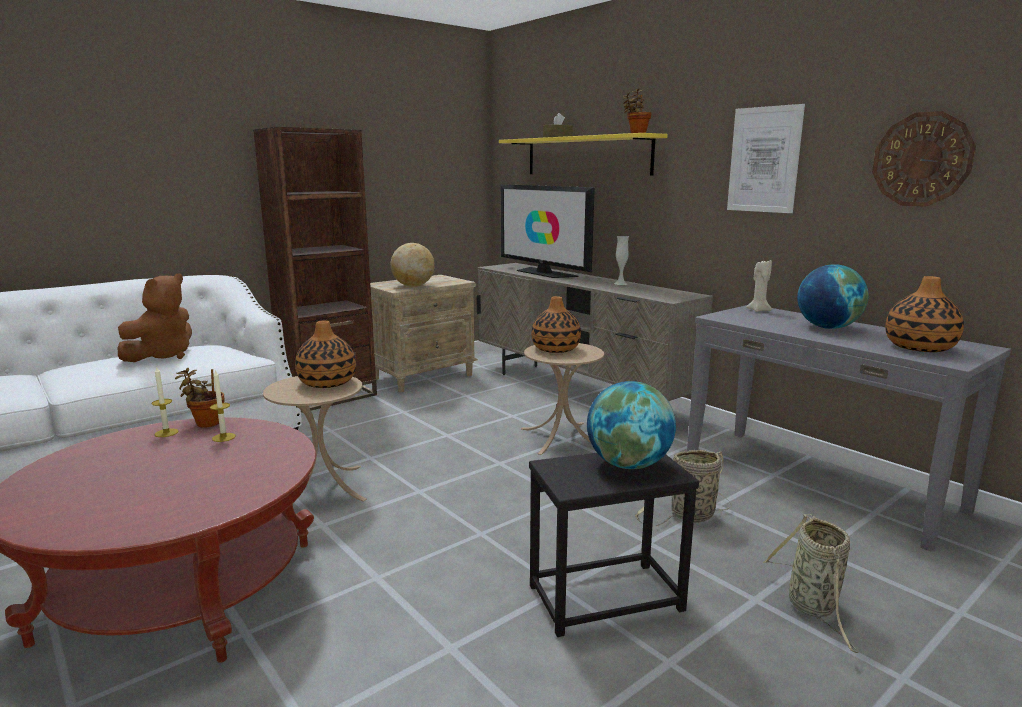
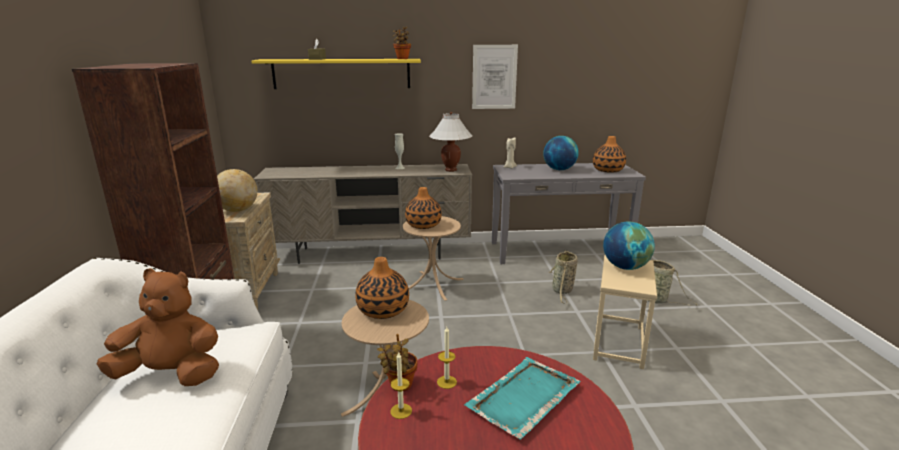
camera: 55 degrees left, 5 degrees up
brown plush toy [118,273,192,362] -> brown plush toy turned 60 degrees counterclockwise [97,268,219,386]
television [501,184,595,278] -> none
black side table [529,453,699,637] -> beige side table [593,255,657,369]
wall clock [872,111,976,207] -> none
none -> white table lamp [429,112,473,172]
none -> turquoise tray [464,357,581,439]

